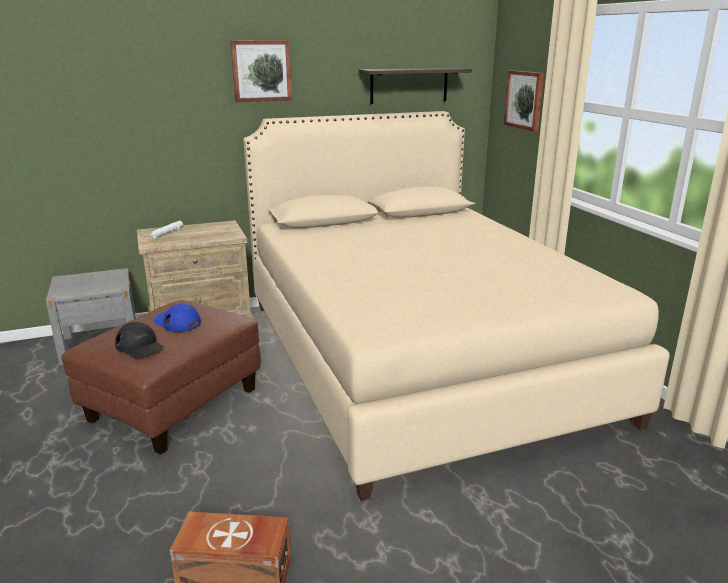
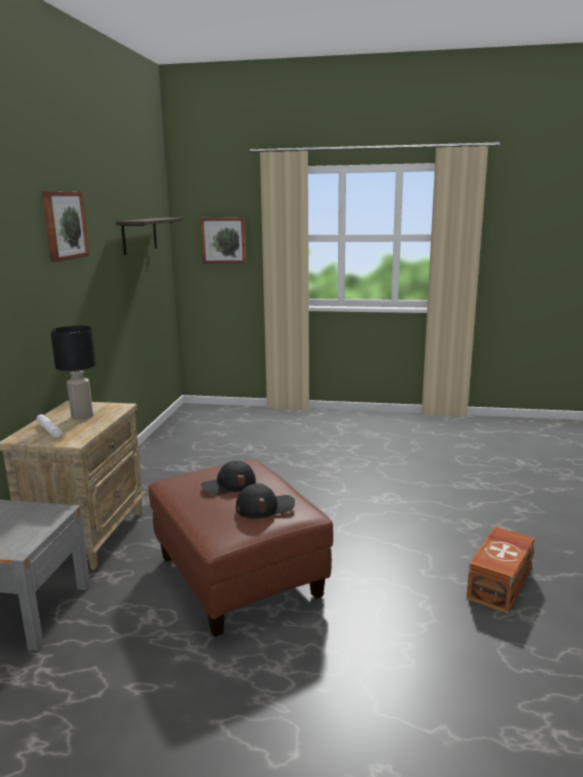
camera: 60 degrees left, 5 degrees down
blue cap [154,304,201,332] -> black cap [201,461,256,495]
beige bed [243,111,670,501] -> none
none -> black table lamp [50,326,96,419]

